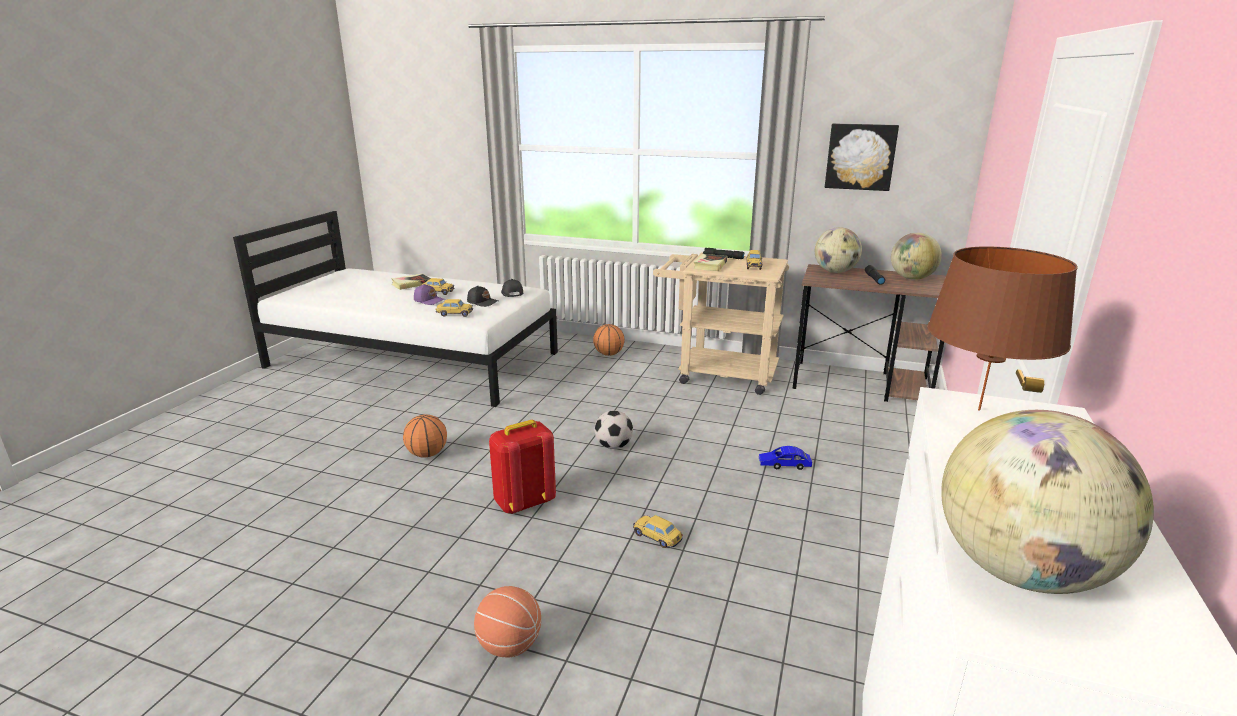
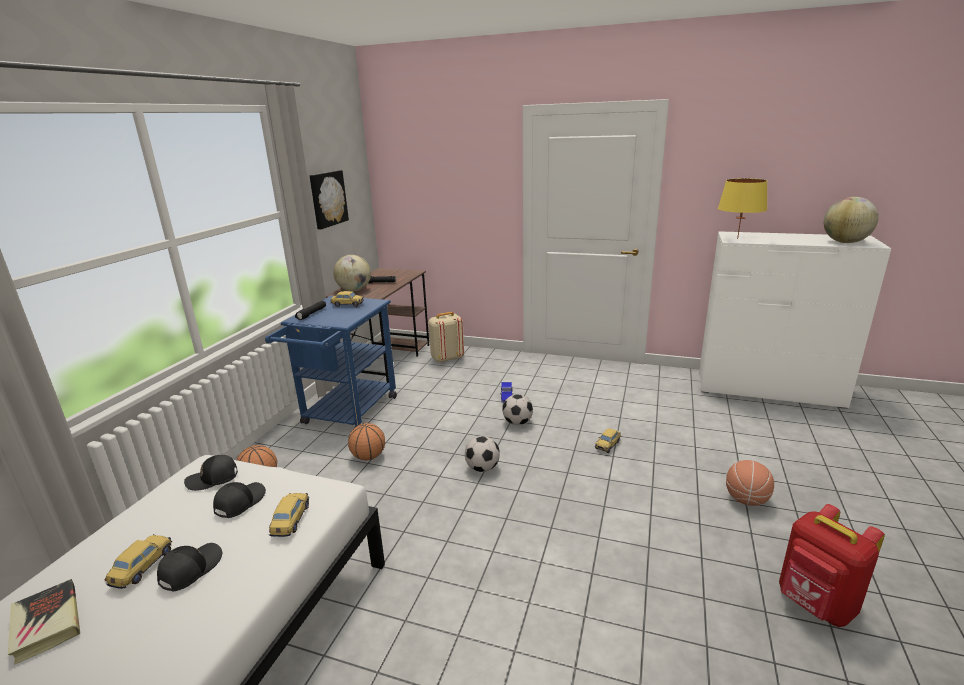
camera: 90 degrees left, 0 degrees up
basketball [403,414,447,458] -> basketball moved to [348,423,385,460]
purple cap [414,284,446,305] -> black cap [157,543,222,592]
red backpack [489,420,556,514] -> red backpack moved to [779,504,885,627]
beige cart [653,252,789,395] -> blue cart [265,296,397,428]
book [694,254,727,271] -> none
globe [891,232,942,280] -> none
brown table lamp [927,246,1078,411] -> yellow table lamp [718,178,768,239]
none -> beige backpack [428,312,464,363]
none -> football [502,394,533,425]

